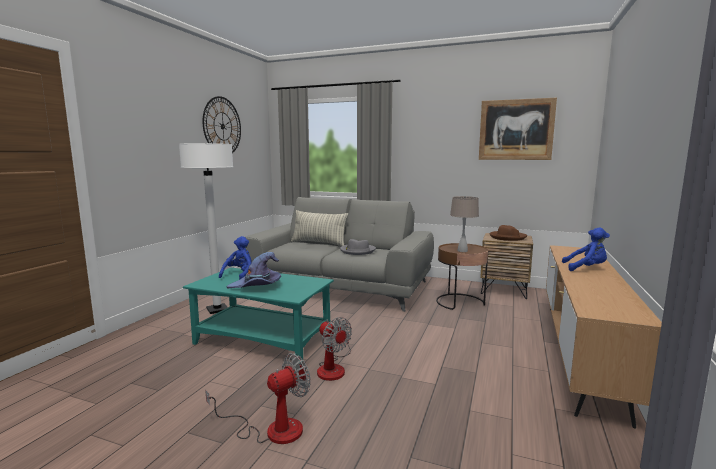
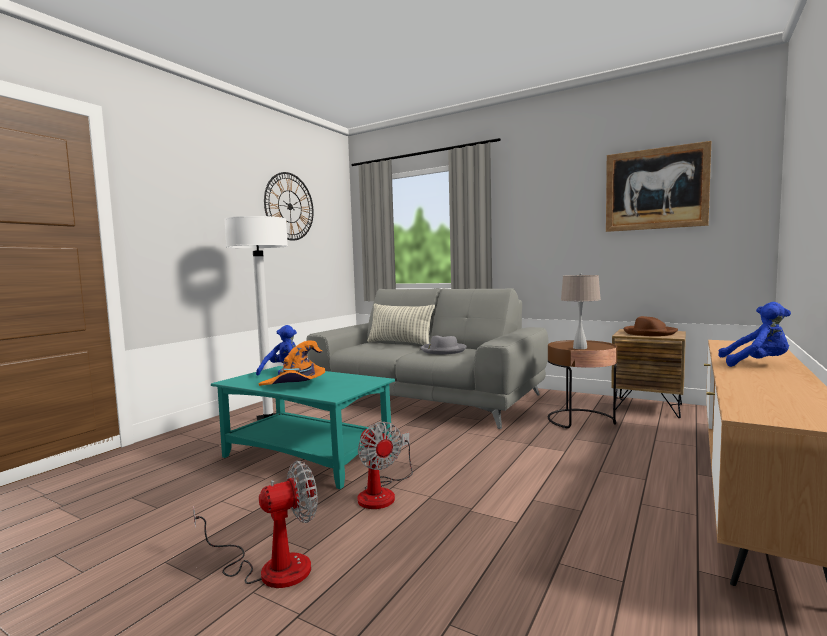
camera: 10 degrees right, 5 degrees down
purple hat [226,252,281,288] -> orange hat [259,340,325,386]

